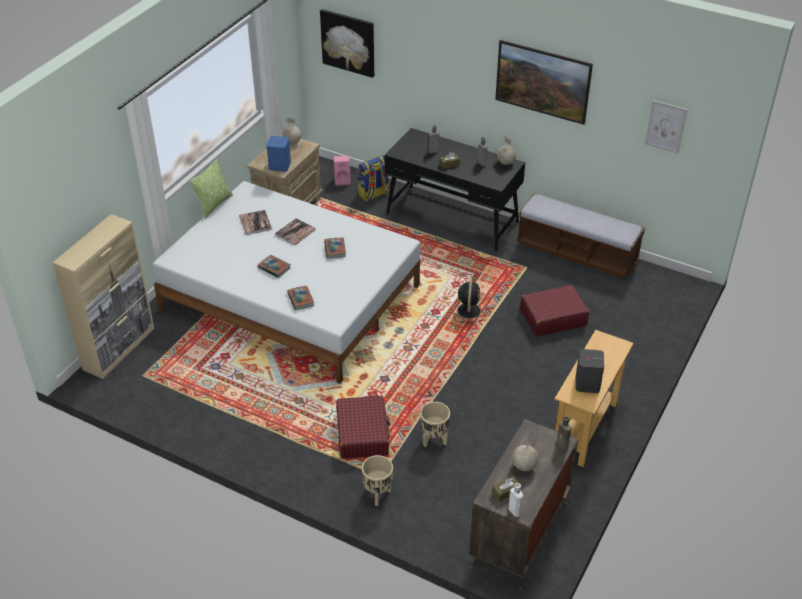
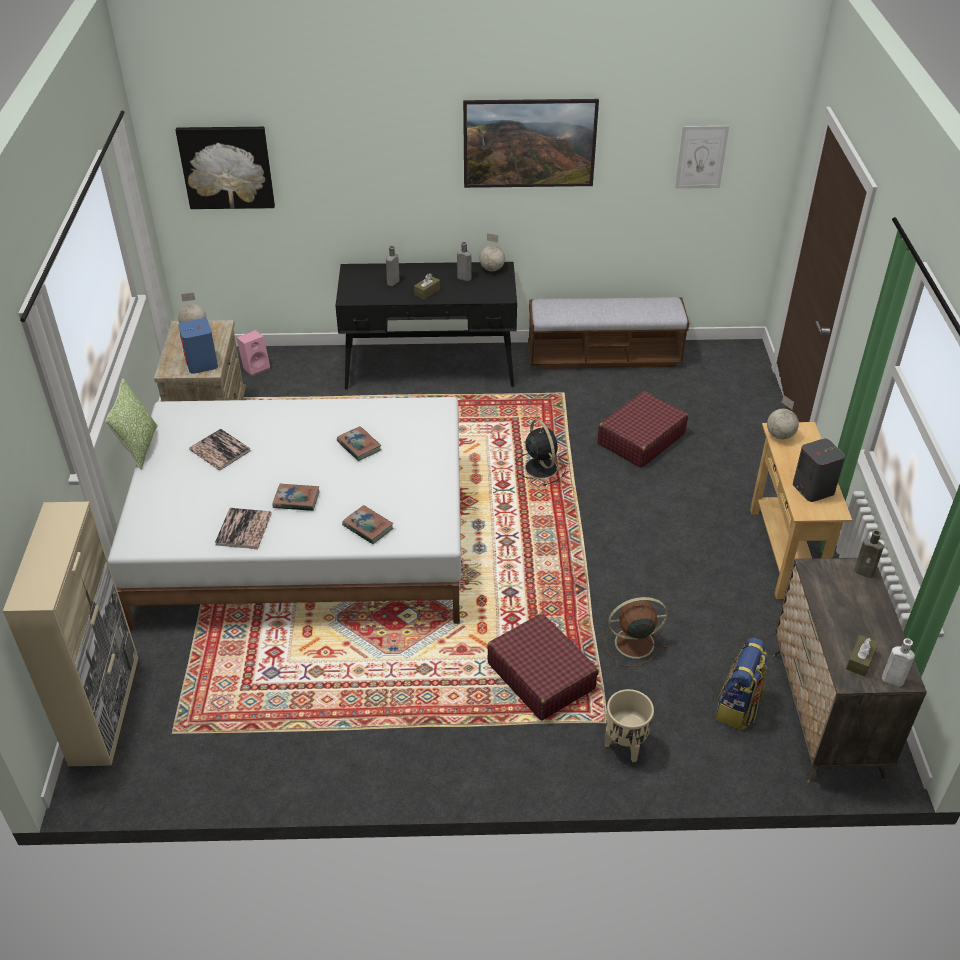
camera: 30 degrees left, 0 degrees up
book [275,218,316,245] -> book moved to [215,508,272,549]
backpack [358,155,389,201] -> backpack moved to [716,637,767,730]
beige planter [420,402,450,447] -> brown fan [605,597,668,667]
globe [512,435,539,471] -> globe moved to [767,395,799,439]

